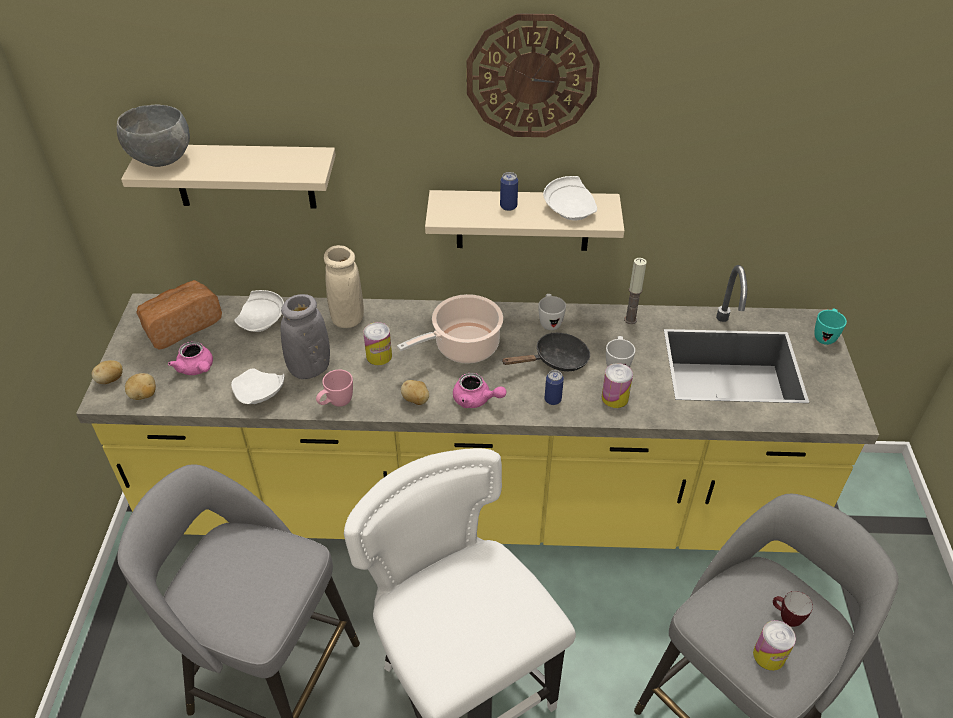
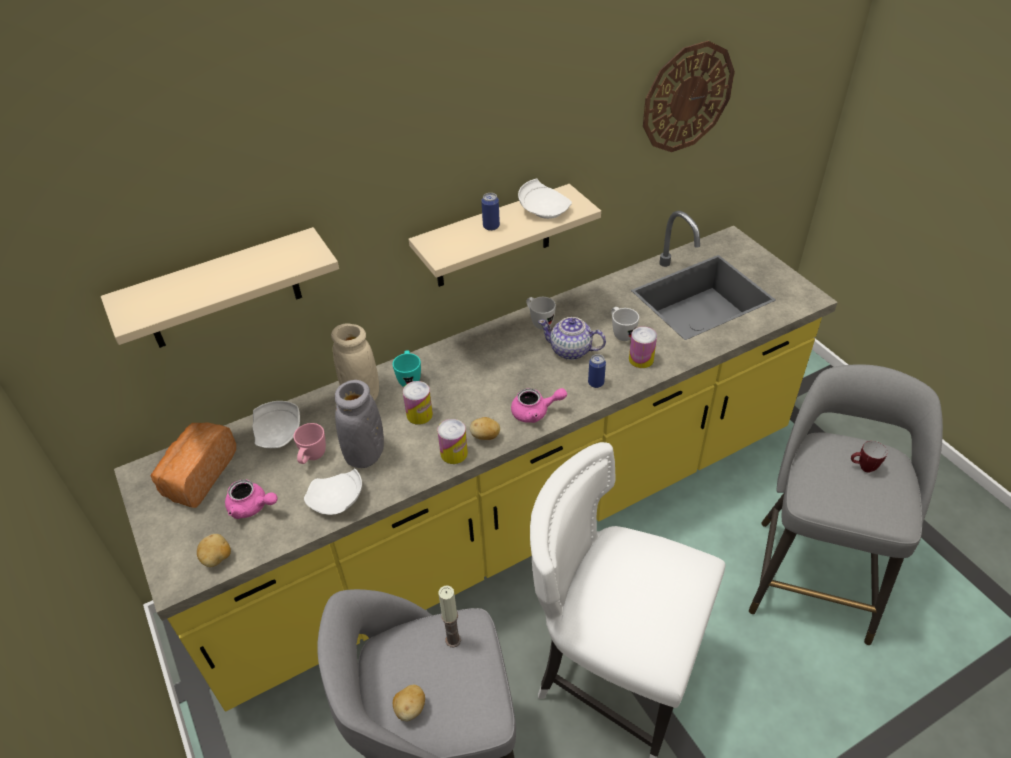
camera: 30 degrees left, 0 degrees up
potato [92,360,123,384] -> potato moved to [393,685,425,721]
grey bowl [117,105,190,167] -> none
pink mug [316,370,353,407] -> pink mug moved to [294,423,326,464]
cooking pot [397,294,503,364] -> none
wall clock [466,13,600,137] -> wall clock moved to [643,41,735,152]
black frying pan [501,332,590,371] -> teapot [538,317,606,360]
candle [624,258,647,324] -> candle moved to [438,585,461,647]
can [753,620,796,671] -> can moved to [437,419,468,464]
turquoise mug [815,309,847,345] -> turquoise mug moved to [393,350,421,387]

